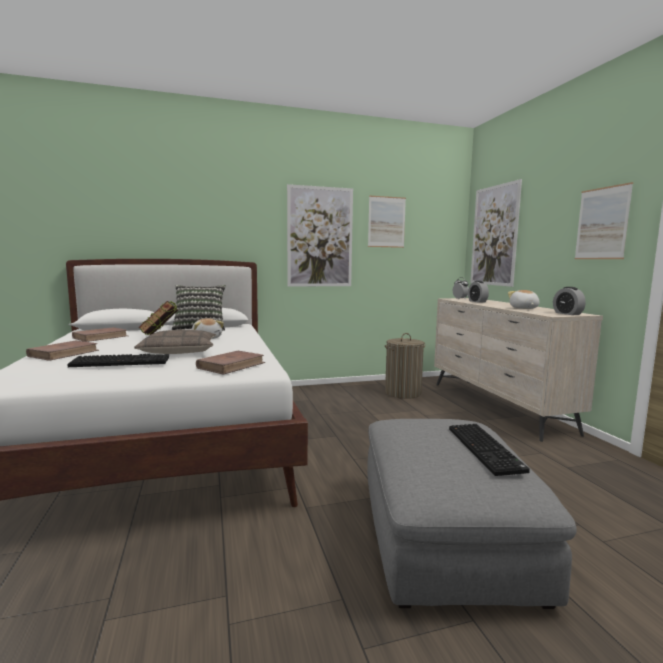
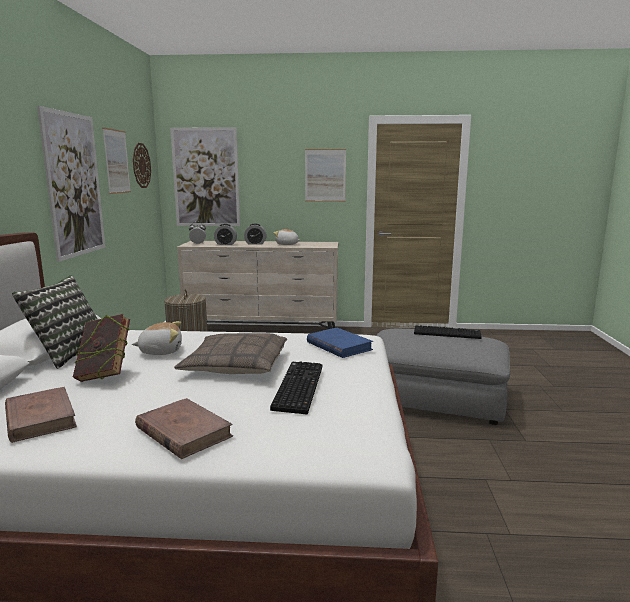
camera: 70 degrees left, 5 degrees up
brown book [196,351,265,375] -> blue book [307,328,373,358]
alarm clock [553,287,586,315] -> alarm clock moved to [244,224,267,245]
none -> wall clock [133,143,151,188]

